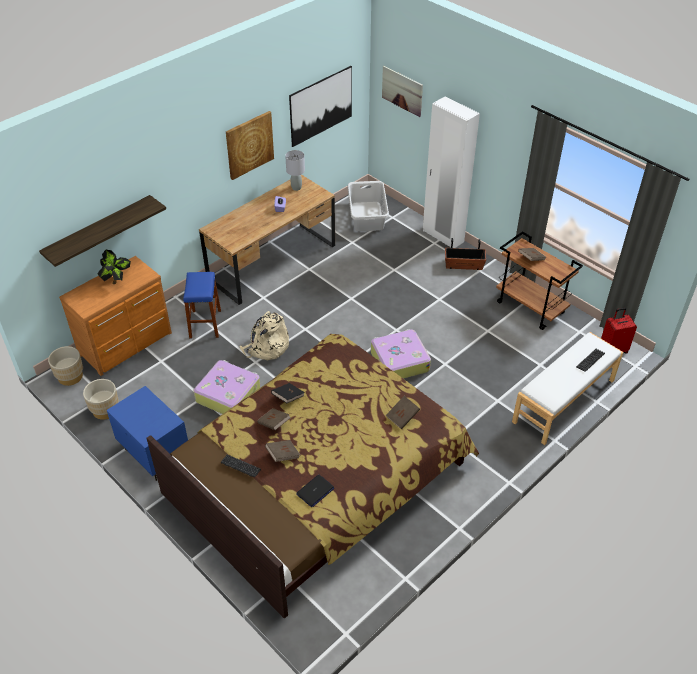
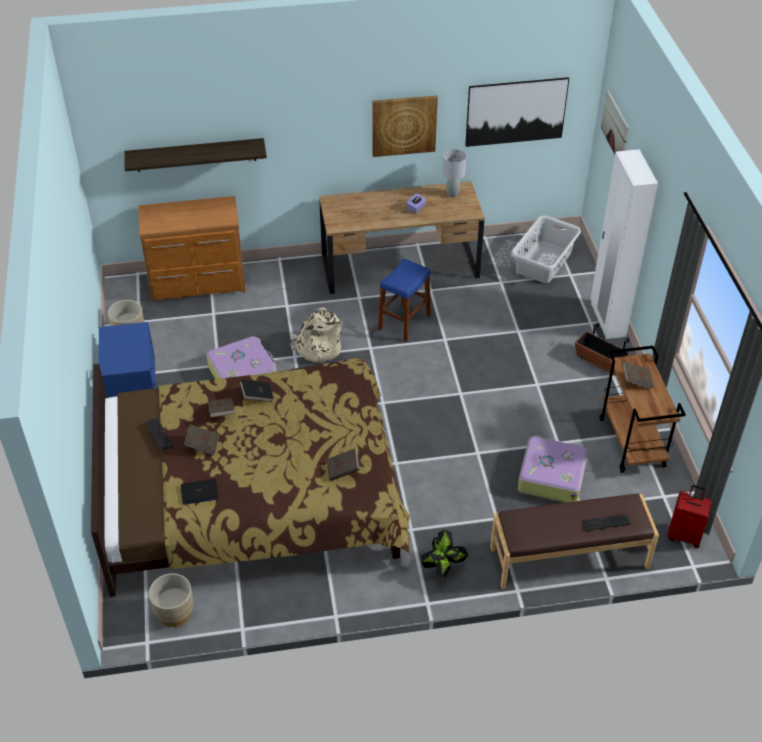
camera: 35 degrees right, 0 degrees up
beige planter [48,346,83,386] -> beige planter moved to [149,573,193,627]
potted plant [97,250,131,284] -> potted plant moved to [421,529,469,577]
blue stool [183,272,221,339] -> blue stool moved to [378,258,431,342]
suitcase [371,329,431,379] -> suitcase moved to [518,436,588,503]
white bench [512,332,623,445] -> brown bench [490,493,659,589]

